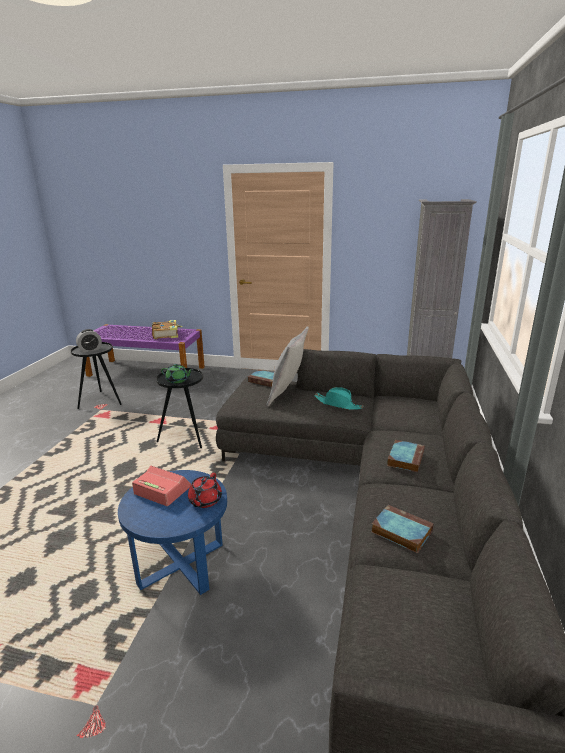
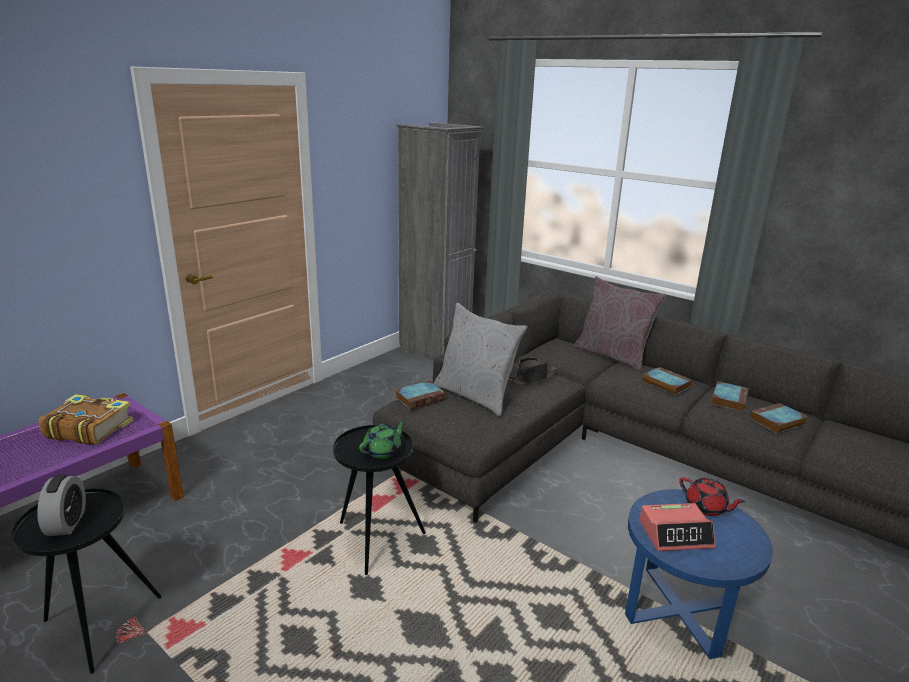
camera: 65 degrees left, 0 degrees up
alarm clock [132,465,191,506] -> alarm clock turned 150 degrees counterclockwise [639,503,715,551]
turquoise hat [314,387,363,410] -> black hat [508,357,558,384]
none -> grey pillow [573,276,666,371]
none -> book [711,381,749,411]

